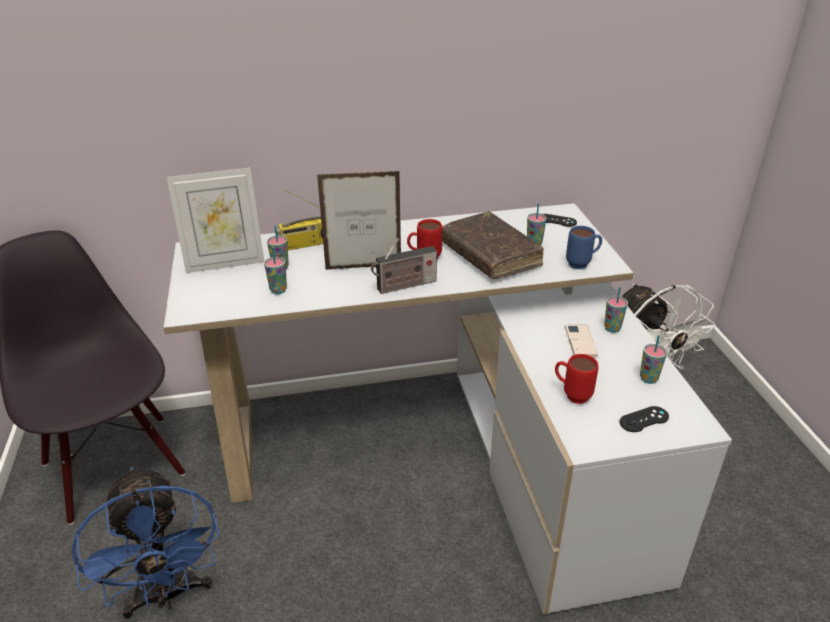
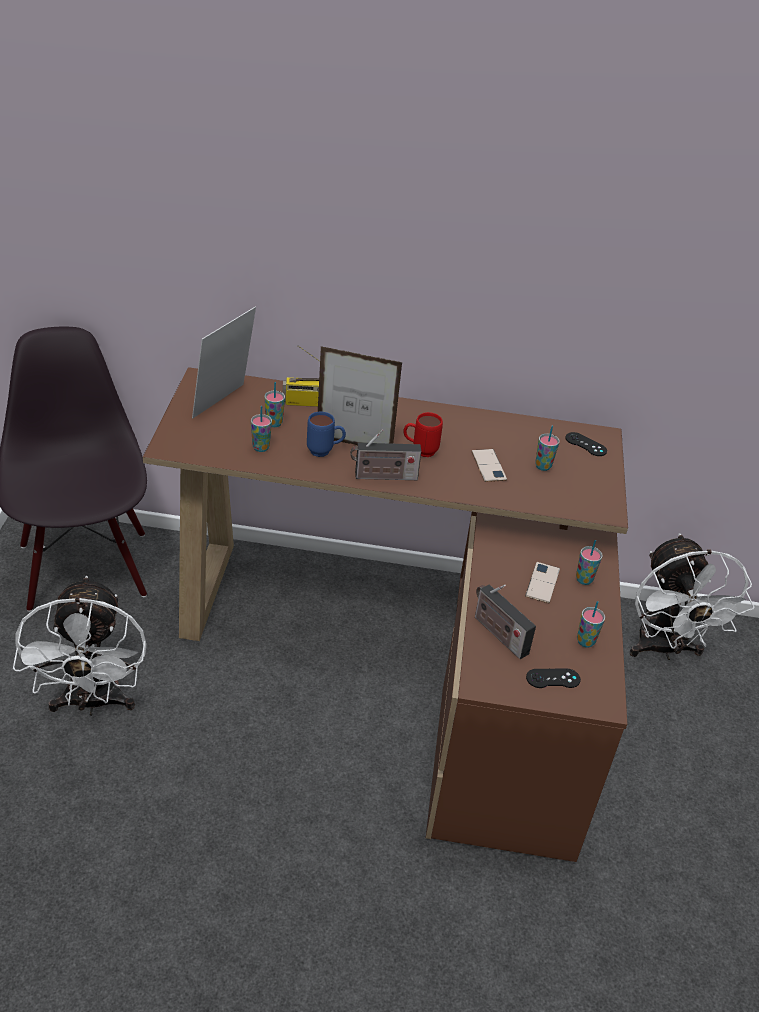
camera: 15 degrees right, 5 degrees up
blue fan [71,467,219,619] -> white fan [13,576,147,716]
white desk [163,203,732,615] -> brown desk [143,367,628,862]
picture frame [167,168,264,273] -> picture frame turned 120 degrees clockwise [192,307,256,419]
brown book [442,212,544,279] -> phone [472,449,507,482]
red mug [555,354,598,404] -> radio [475,584,536,659]
blue mug [566,226,602,269] -> blue mug moved to [307,412,346,457]

